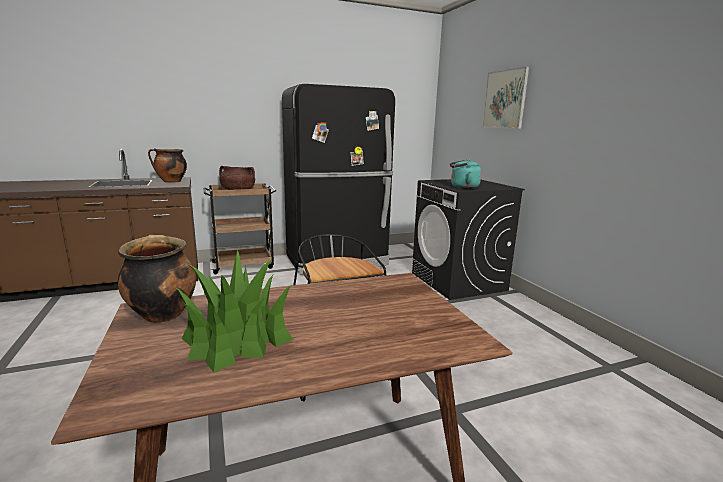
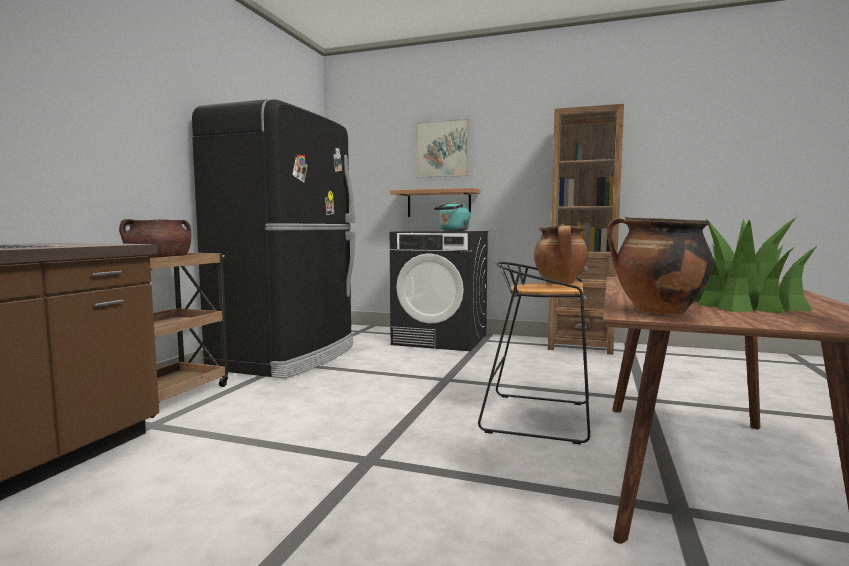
camera: 50 degrees left, 10 degrees down
cooking pot [148,148,187,183] -> cooking pot moved to [534,225,588,284]
none -> shelf [390,188,481,217]
none -> brown bookcase [548,104,624,355]

